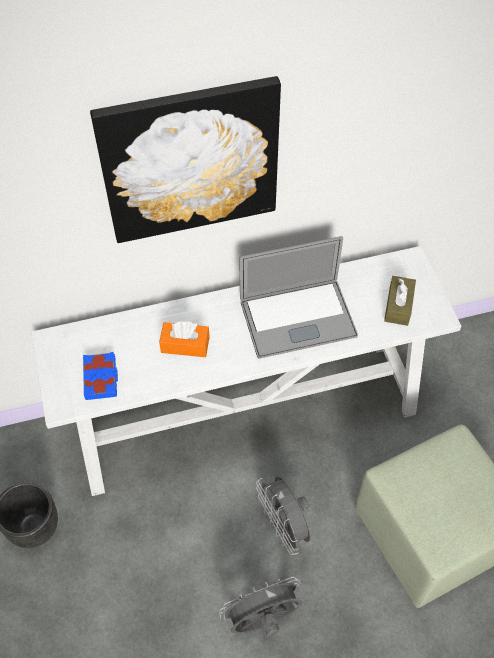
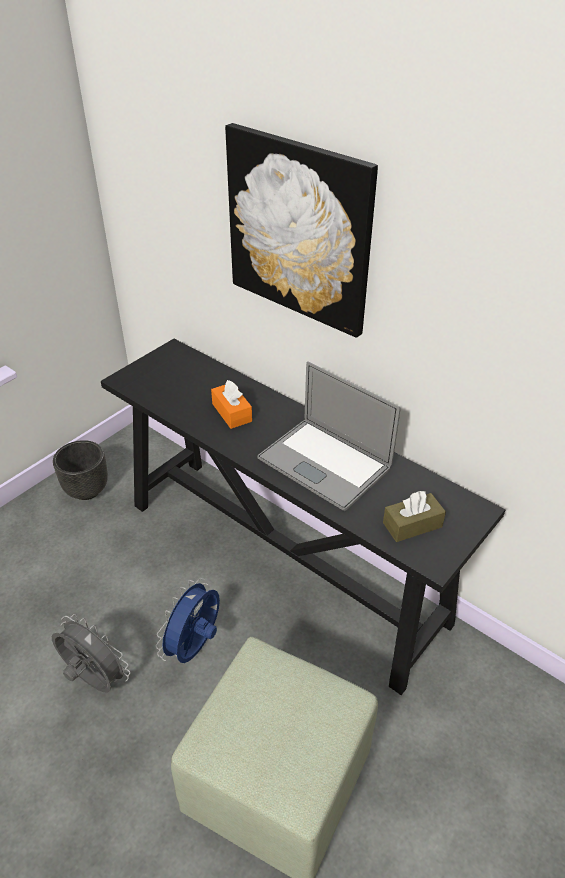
camera: 55 degrees right, 15 degrees down
white console table [32,246,461,496] -> black console table [101,339,505,695]
blue book [83,352,118,400] -> none
grey fan [256,476,310,555] -> blue fan [156,578,220,663]

